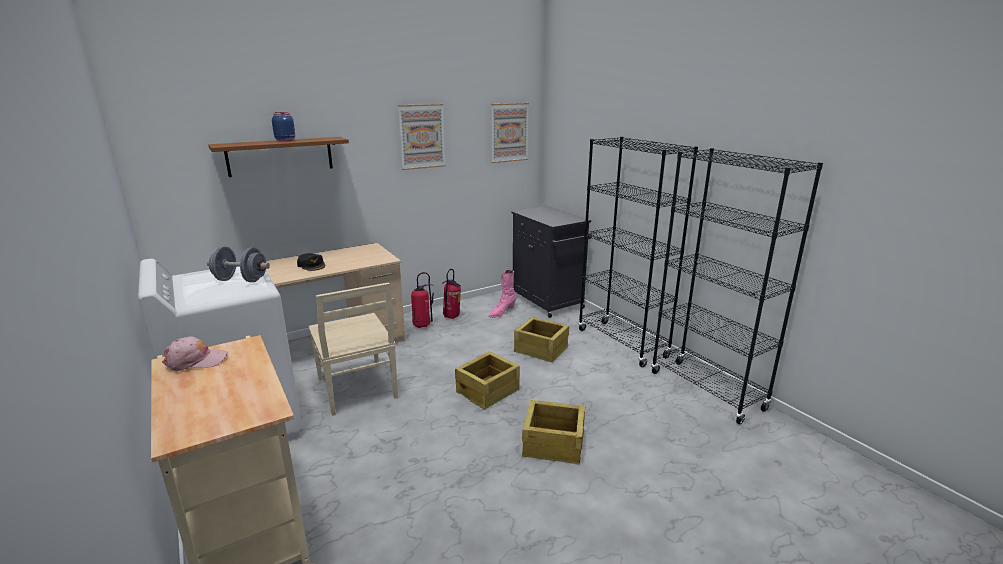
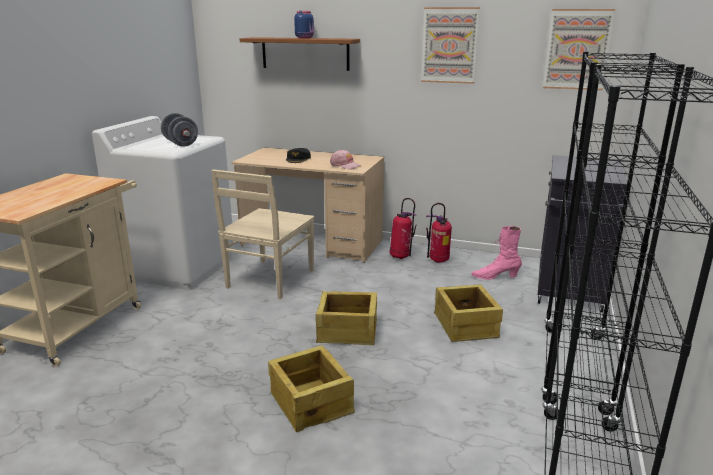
camera: 50 degrees right, 0 degrees up
pink cap [162,336,228,371] -> pink cap moved to [330,149,362,169]

